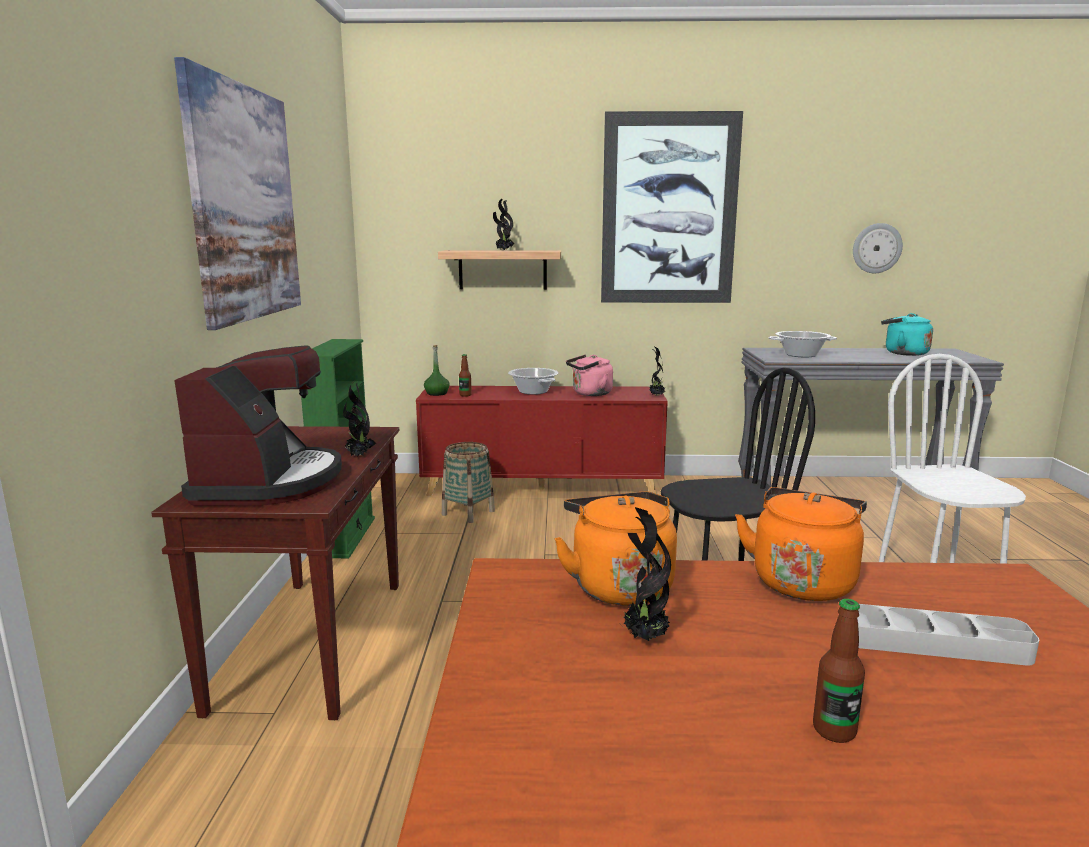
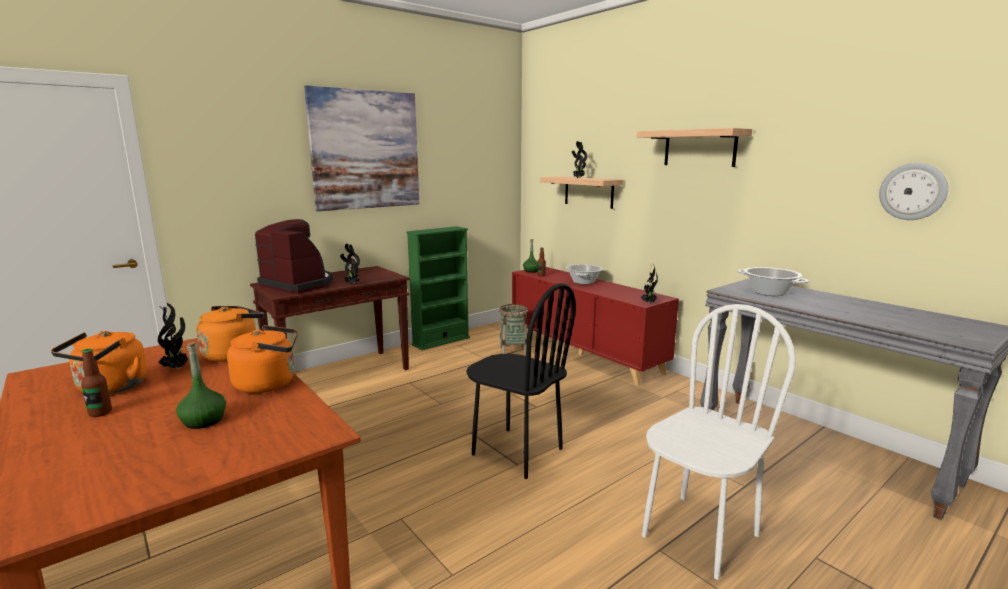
camera: 50 degrees right, 0 degrees up
coffee machine [174,345,342,506] -> coffee machine turned 105 degrees counterclockwise [255,219,333,294]
pink kettle [566,355,613,396] -> none
picture [601,111,743,303] -> shelf [637,128,752,167]
grey tray [857,604,1039,666] -> green bottle [176,342,226,429]
turquoise kettle [881,313,933,356] -> none
none -> orange kettle [51,331,147,394]

